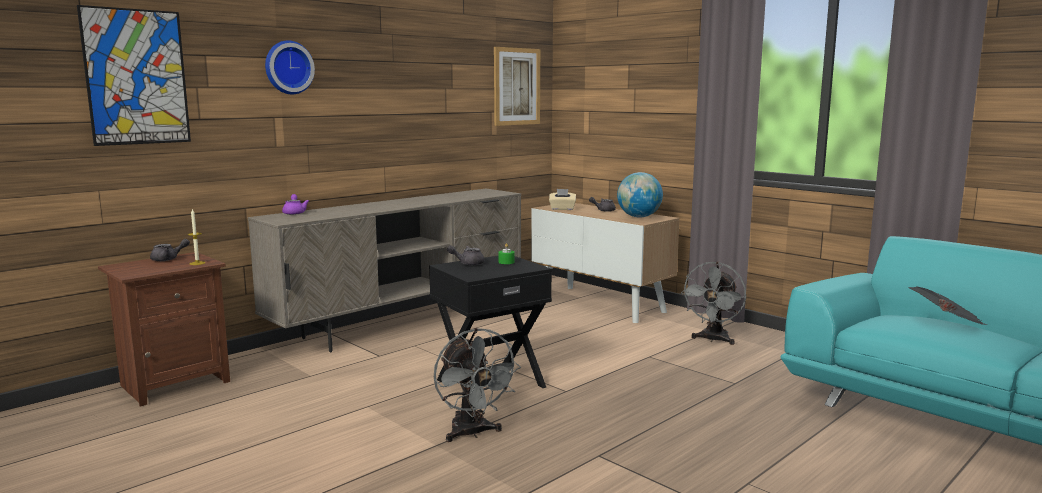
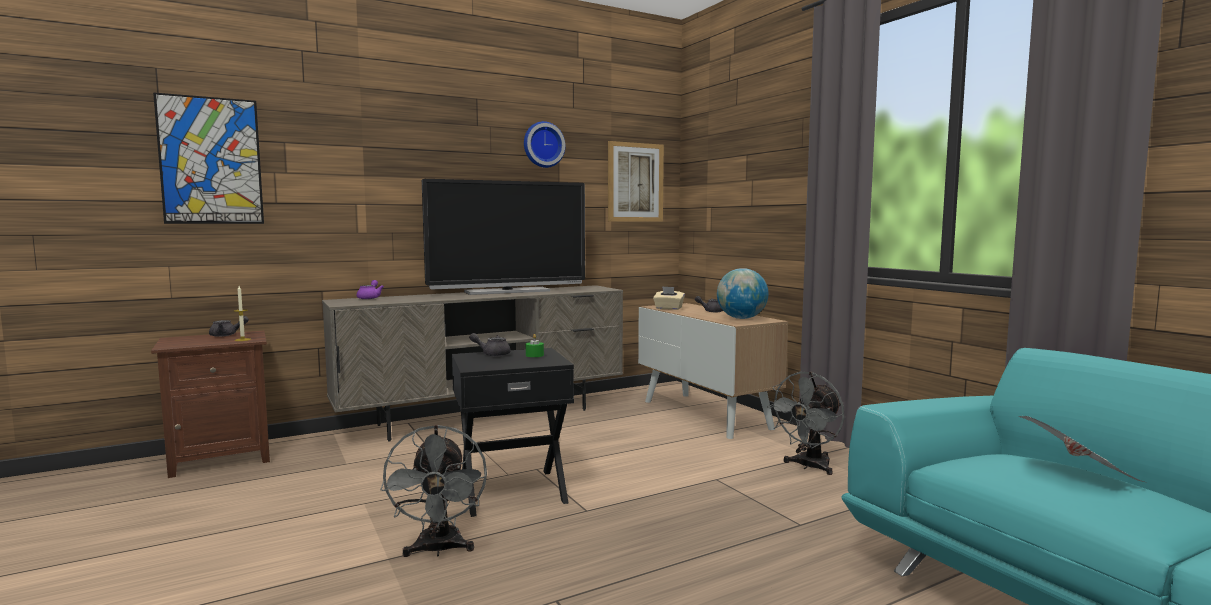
camera: 15 degrees right, 5 degrees down
wall clock [265,40,315,95] -> wall clock moved to [524,121,565,168]
none -> television [422,179,585,295]

